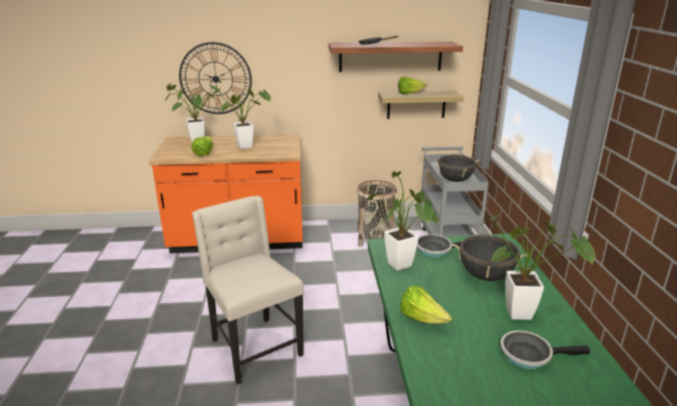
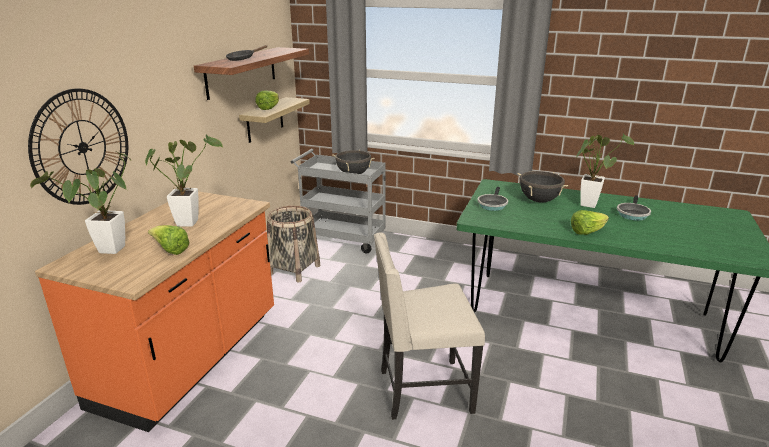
camera: 65 degrees left, 0 degrees up
potted plant [367,171,438,271] -> none

